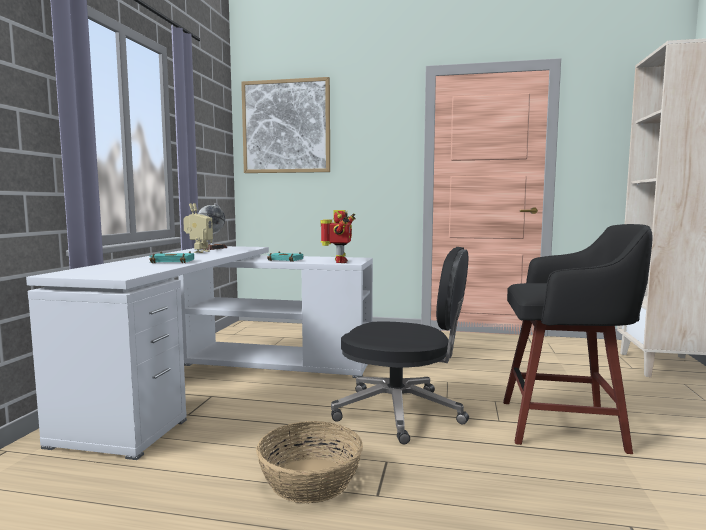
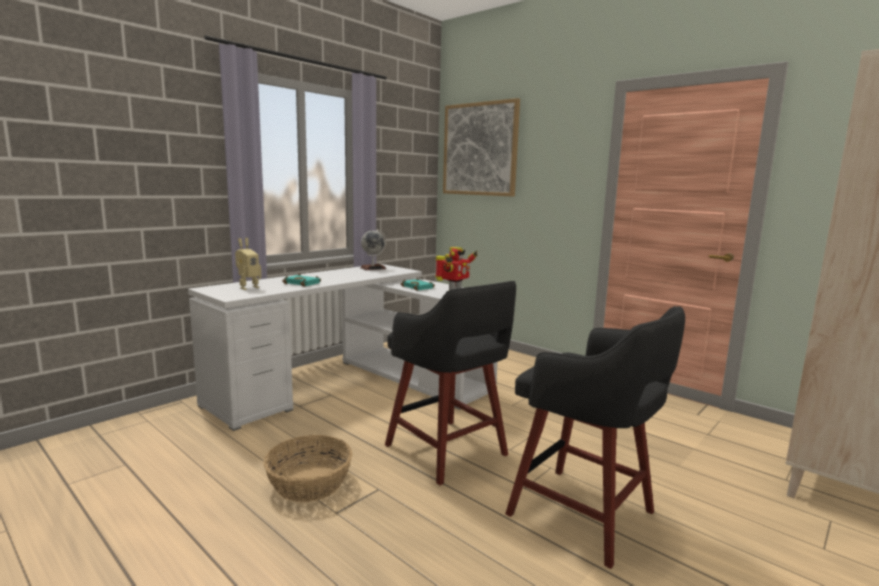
camera: 30 degrees right, 5 degrees up
toy robot [183,203,213,253] -> toy robot moved to [235,238,261,290]
black office chair [331,247,469,444] -> black stool [385,281,516,485]

